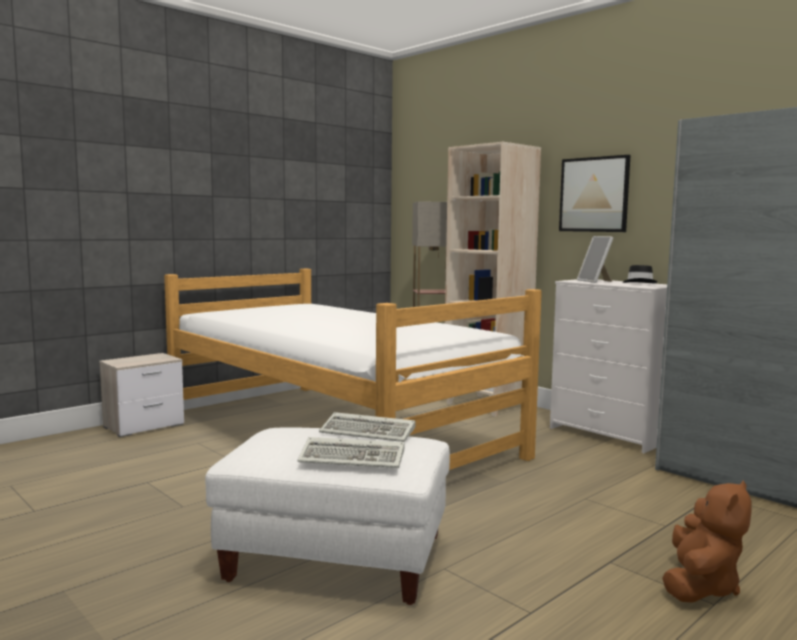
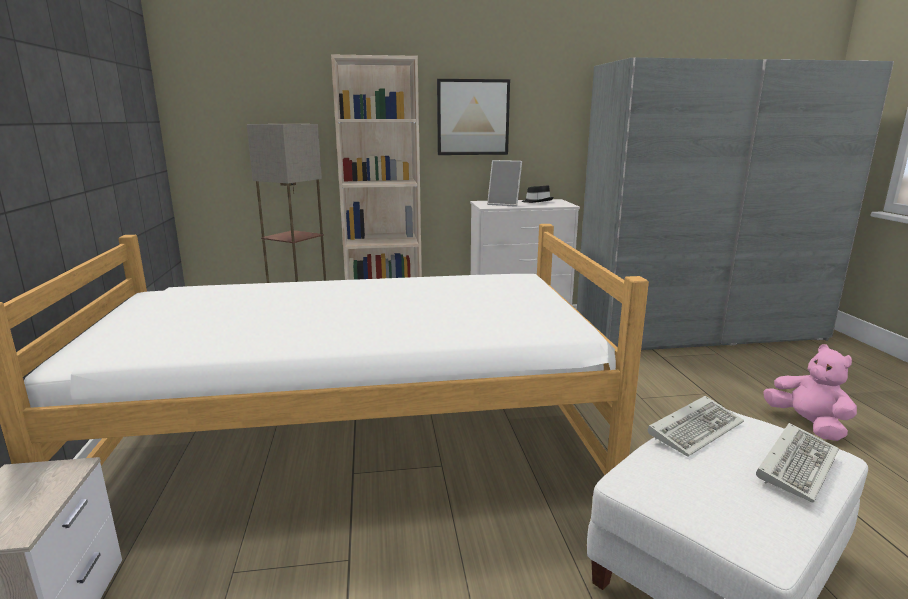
camera: 55 degrees left, 10 degrees up
brown plush toy [662,480,752,603] -> pink plush toy [763,344,857,441]

